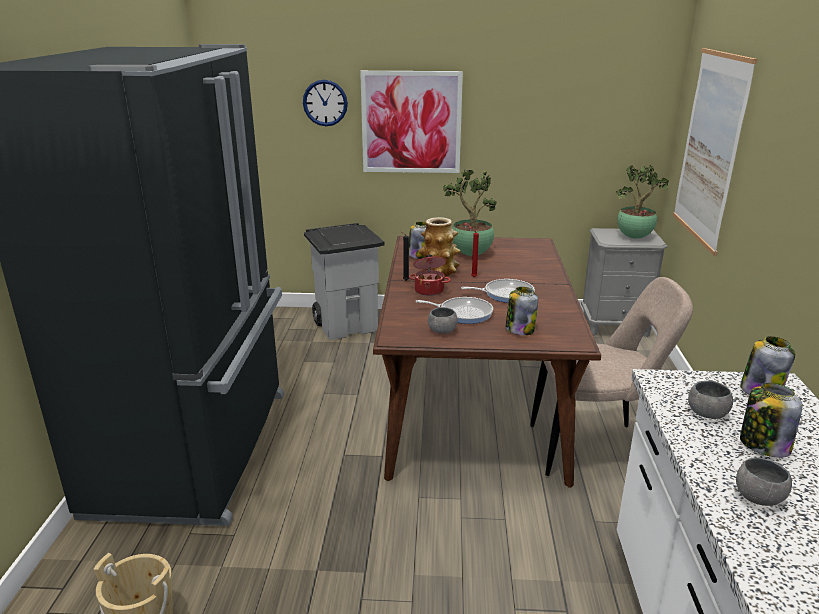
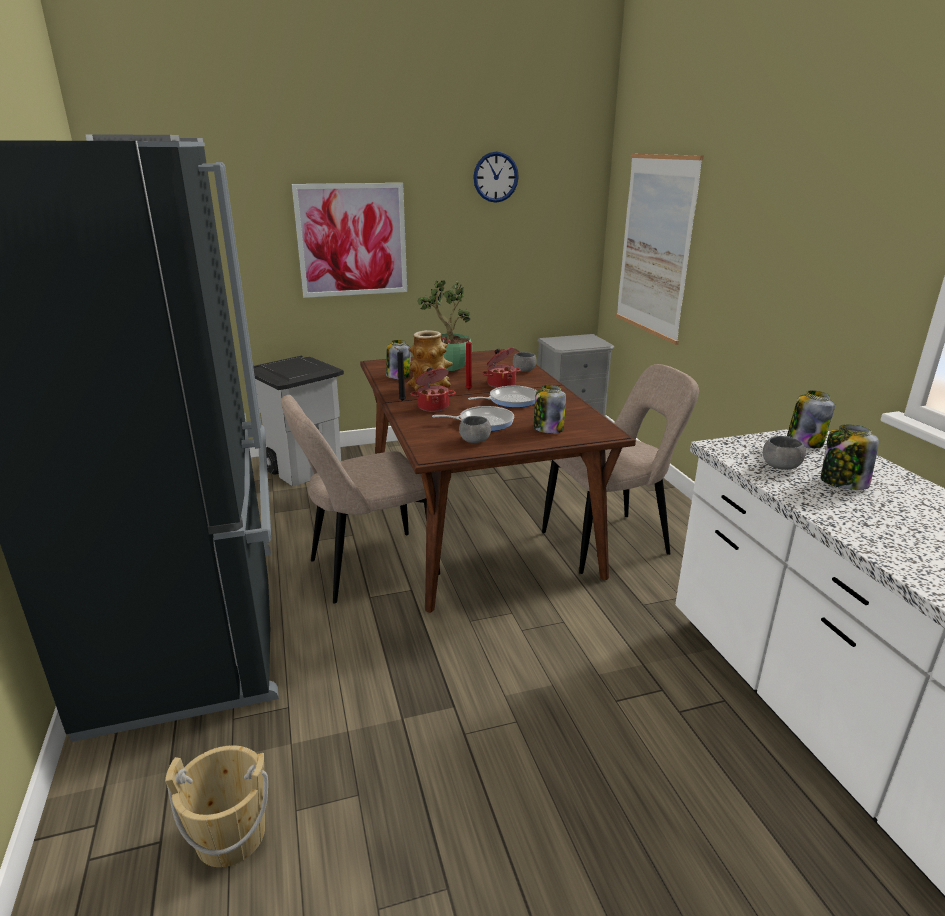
camera: 20 degrees left, 0 degrees up
wall clock [303,80,348,126] -> wall clock moved to [473,151,519,203]
potted plant [616,165,670,239] -> none
grey bowl [736,458,792,506] -> grey bowl moved to [513,352,537,372]
none -> beige chair [281,395,440,603]
none -> cooking pot [482,347,521,388]

